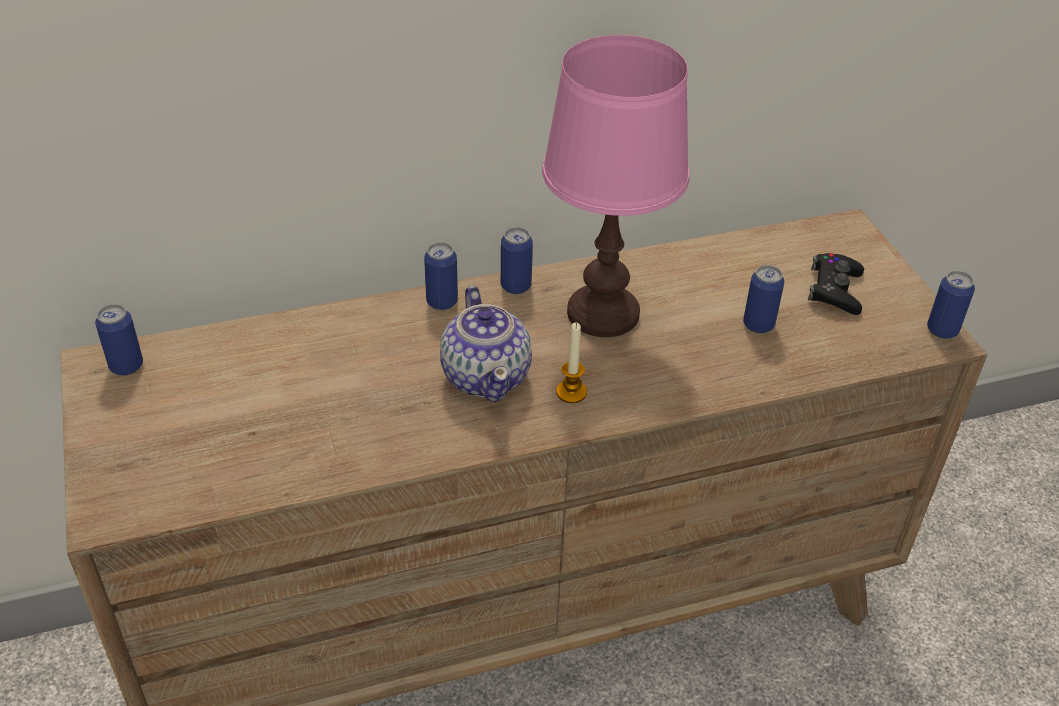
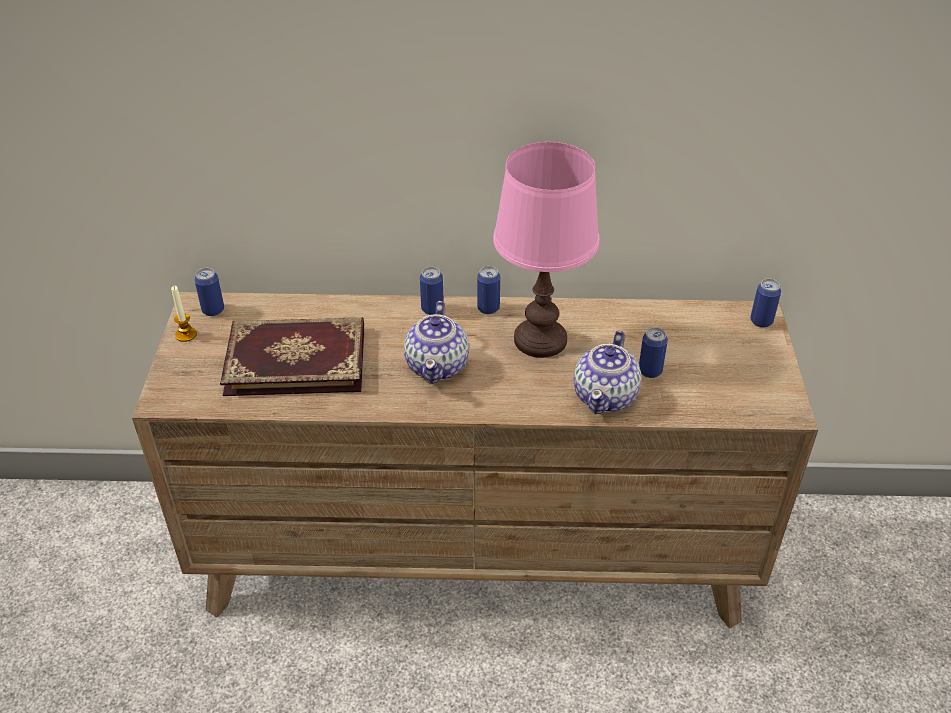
camera: 20 degrees right, 0 degrees up
candle [556,323,587,403] -> candle moved to [171,286,197,342]
black game controller [808,253,864,315] -> none
can [927,270,975,339] -> can moved to [750,278,781,328]
none -> book [220,317,364,396]
none -> teapot [573,331,642,414]

